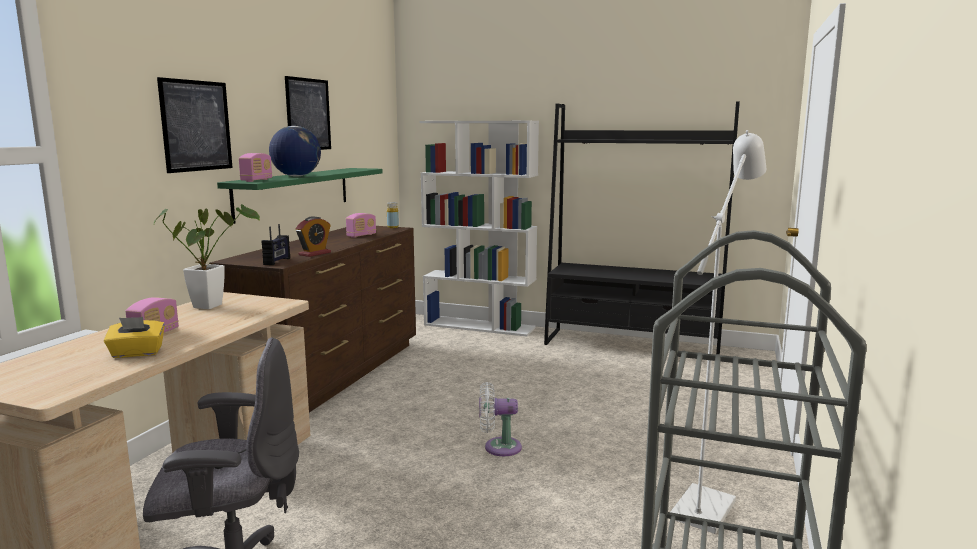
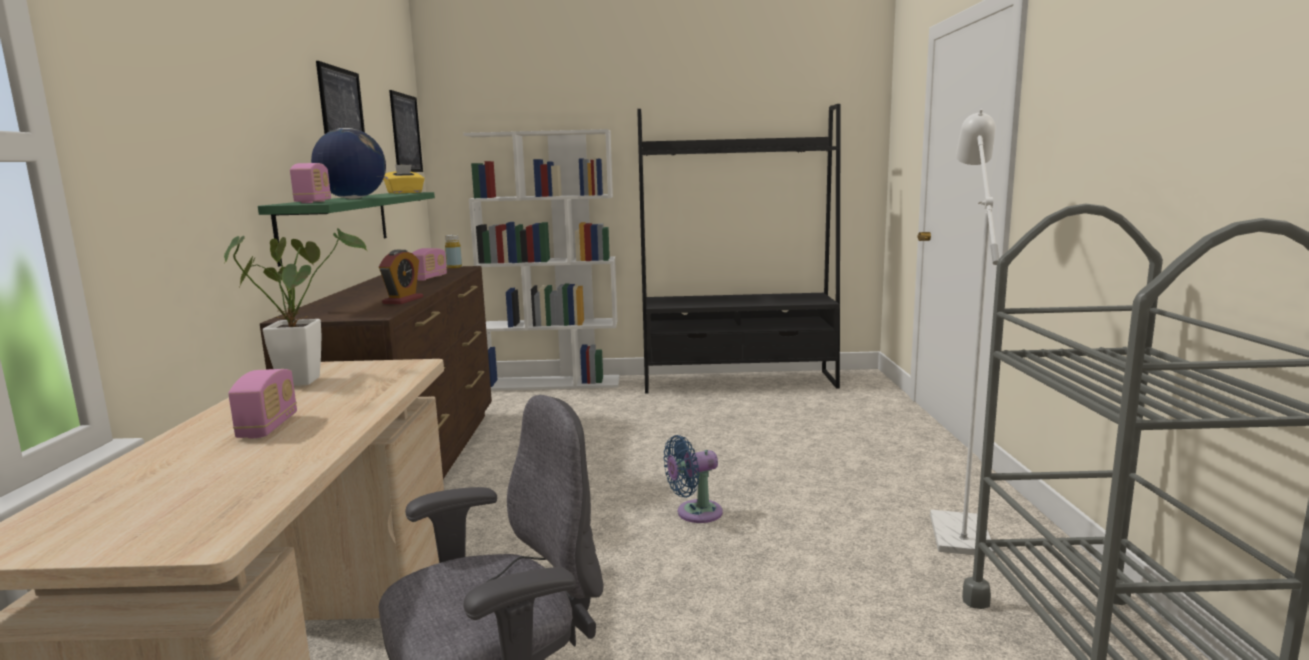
camera: 20 degrees left, 0 degrees up
yellow tissue box [104,317,165,358] -> yellow tissue box moved to [383,165,425,194]
picture [157,77,233,173] -> picture moved to [389,90,423,172]
radio [262,224,290,265] -> none
white fan [479,382,522,456] -> blue fan [663,435,723,523]

